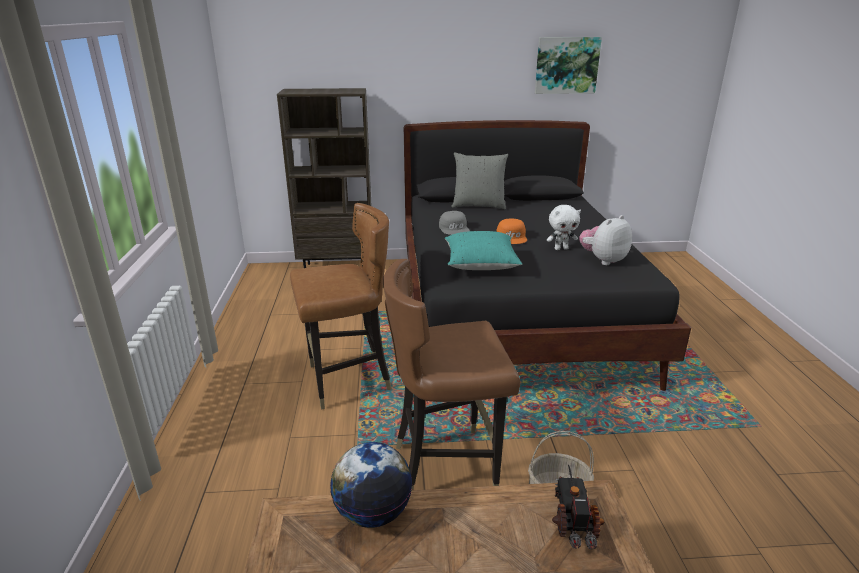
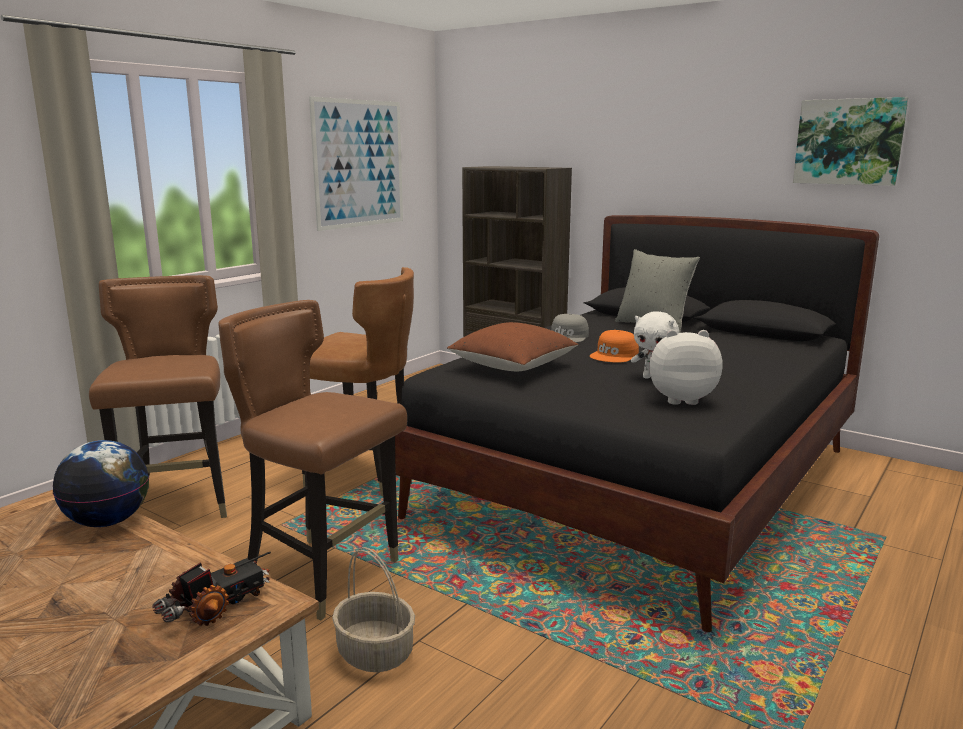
camera: 40 degrees right, 10 degrees down
turquoise pillow [445,231,522,270] -> brown pillow [447,322,578,371]
none -> brown chair [89,275,227,518]
none -> picture [309,97,403,231]

